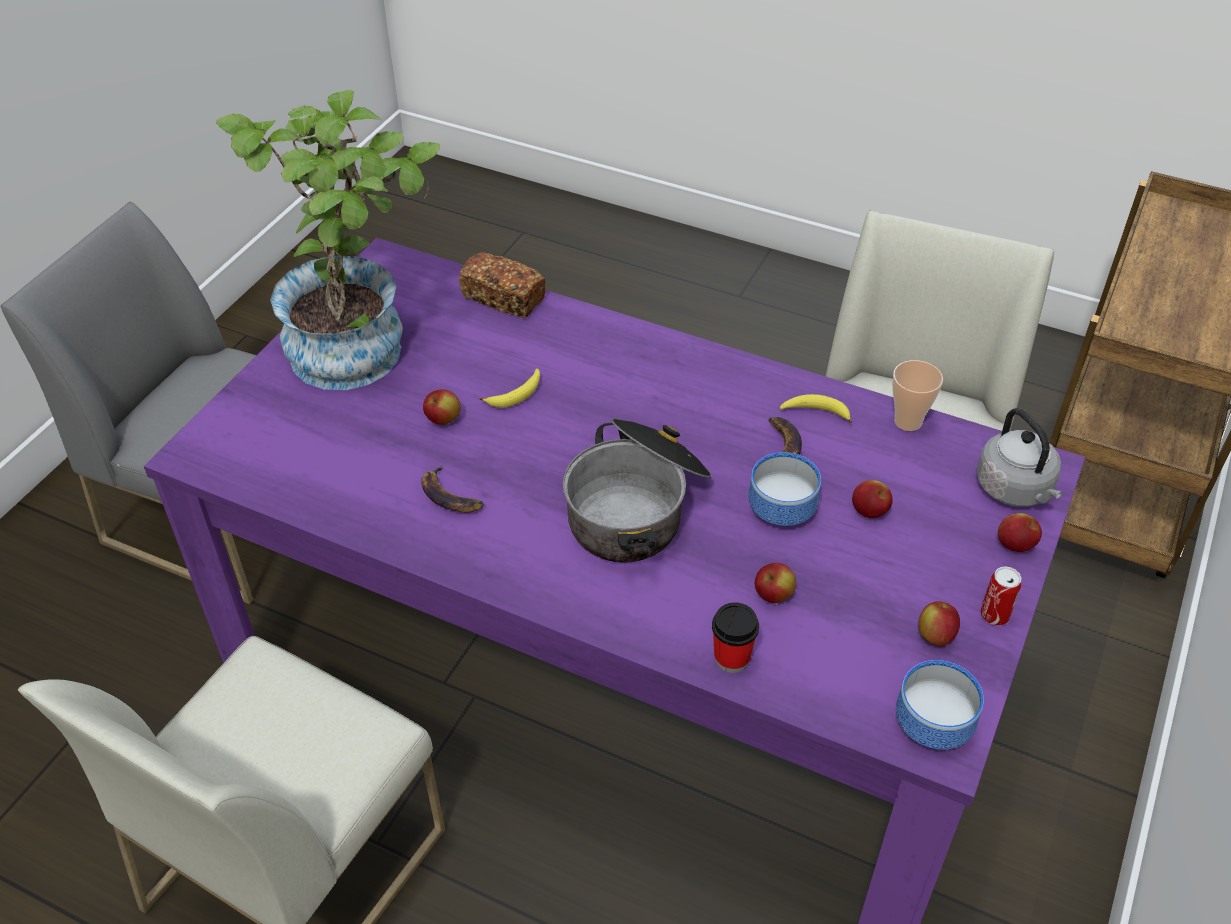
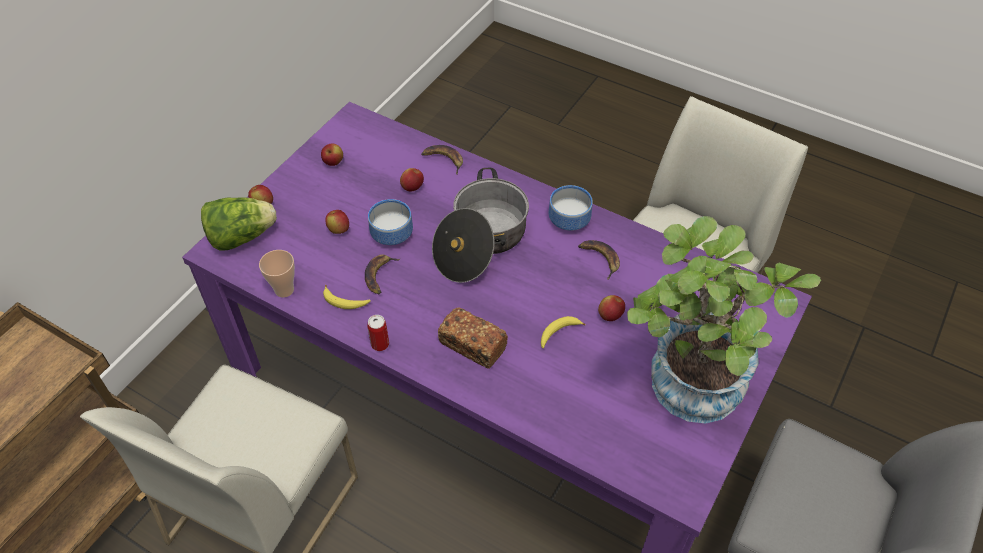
camera: 175 degrees left, 5 degrees up
bread [459,253,546,318] -> bread moved to [438,308,508,369]
cup [712,602,759,673] -> banana [421,145,463,175]
bowl [896,660,984,750] -> bowl moved to [549,185,593,231]
grey kettle [977,408,1062,507] -> lettuce [201,197,277,250]
can [981,567,1021,625] -> can moved to [367,315,389,351]

